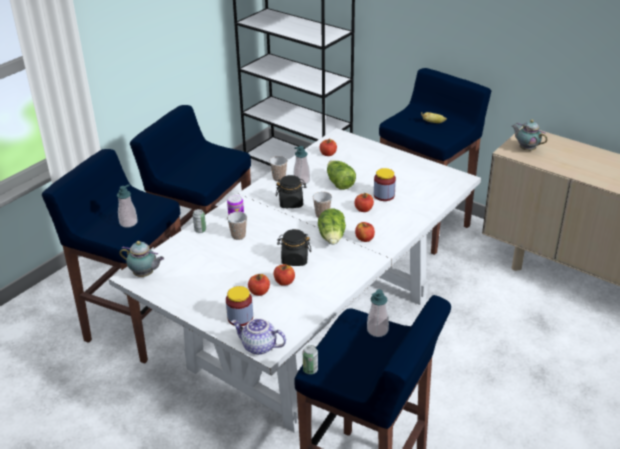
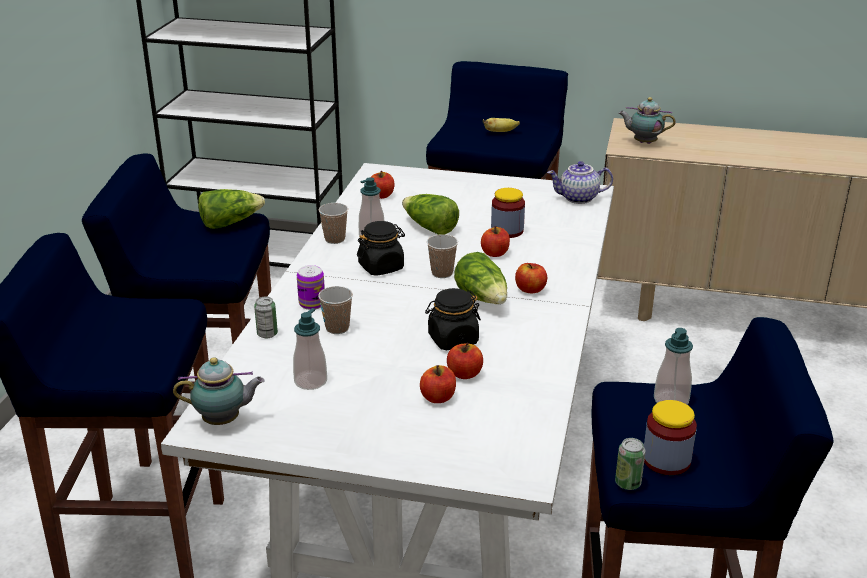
camera: 25 degrees left, 5 degrees down
soap dispenser [117,184,138,228] -> soap dispenser moved to [293,308,327,390]
jar [226,286,253,326] -> jar moved to [644,400,697,475]
teapot [231,318,286,355] -> teapot moved to [547,161,613,204]
none -> lettuce [198,189,265,229]

